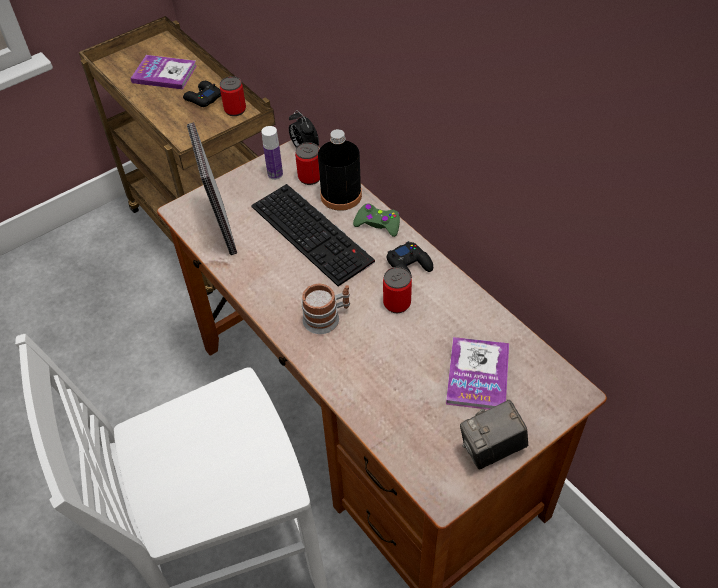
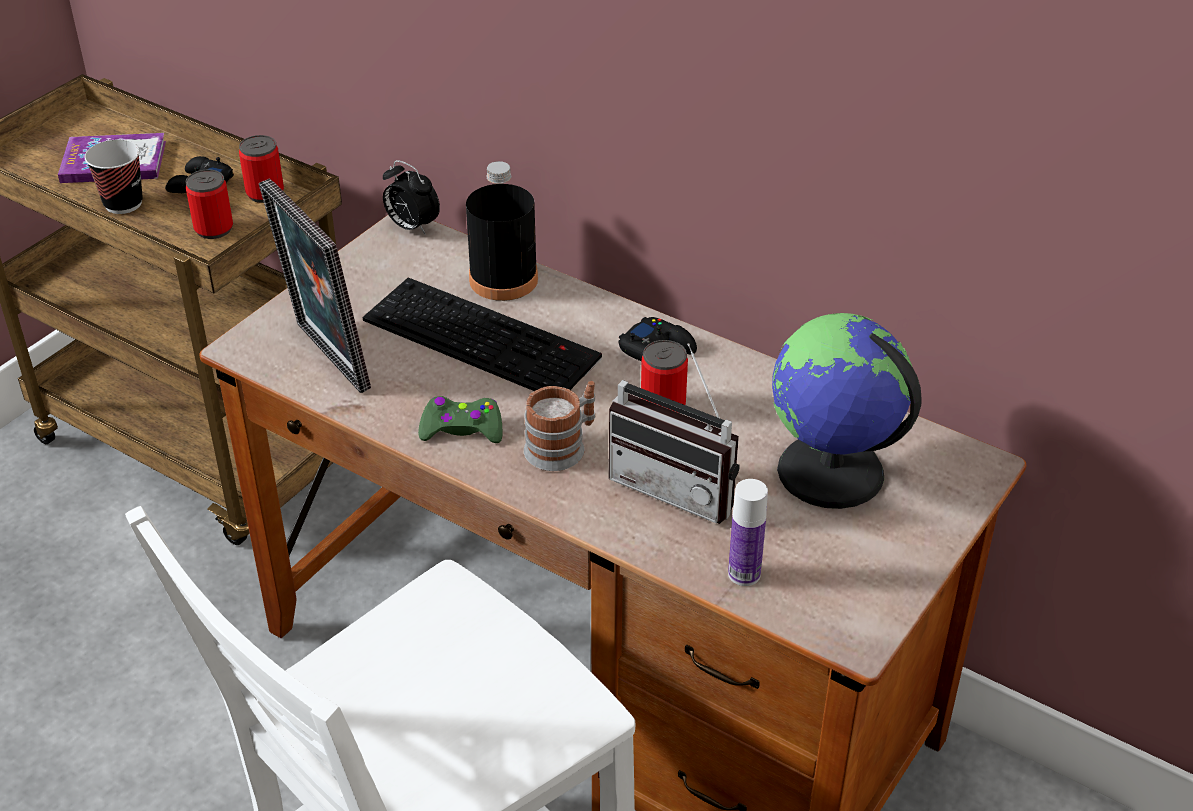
camera: 20 degrees left, 10 degrees down
bottle [261,126,283,180] -> bottle moved to [728,479,768,586]
can [295,142,320,185] -> can moved to [186,170,233,239]
green game controller [353,203,400,237] -> green game controller moved to [418,396,502,443]
book [446,337,509,410] -> globe [772,313,922,509]
camera [460,400,528,470] -> none
none -> cup [85,139,143,214]
none -> radio [609,343,740,524]

